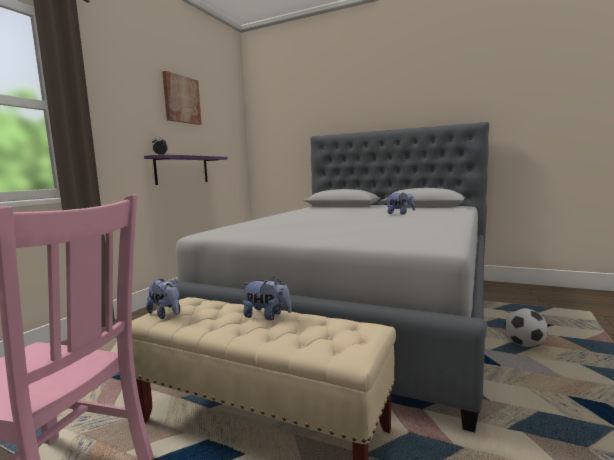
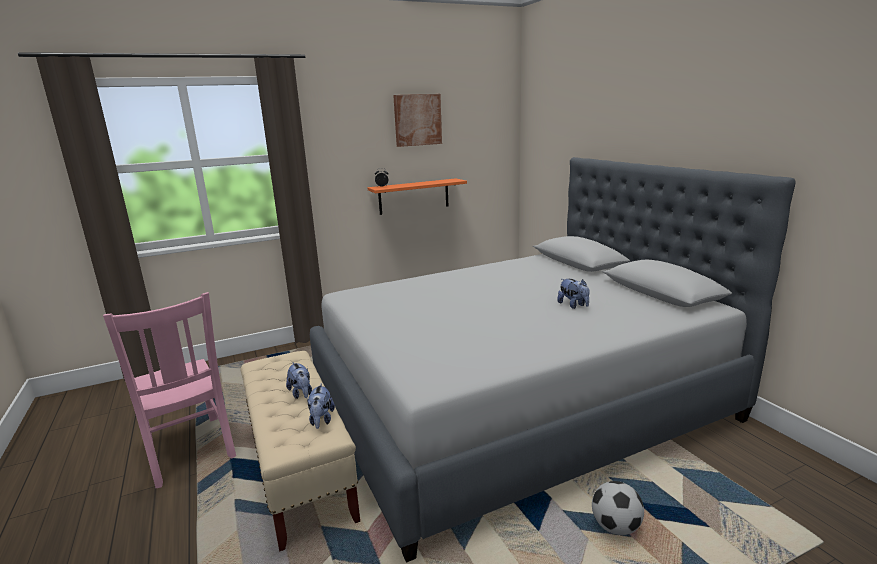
camera: 40 degrees right, 10 degrees up
purple shelf [144,154,227,185] -> orange shelf [367,178,467,215]
plush toy [146,278,180,319] -> plush toy moved to [307,383,335,429]

